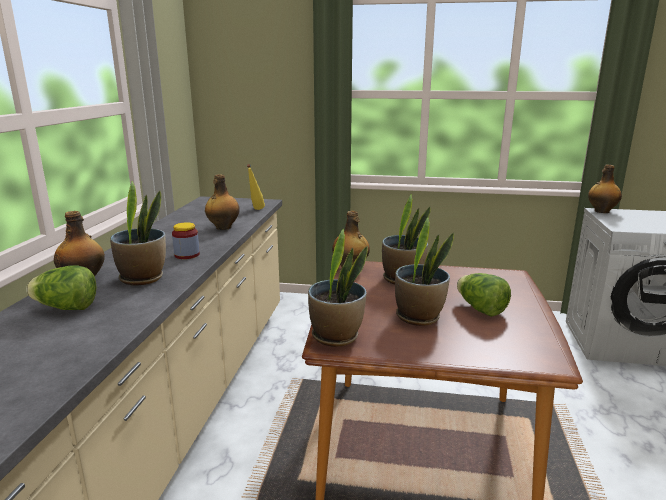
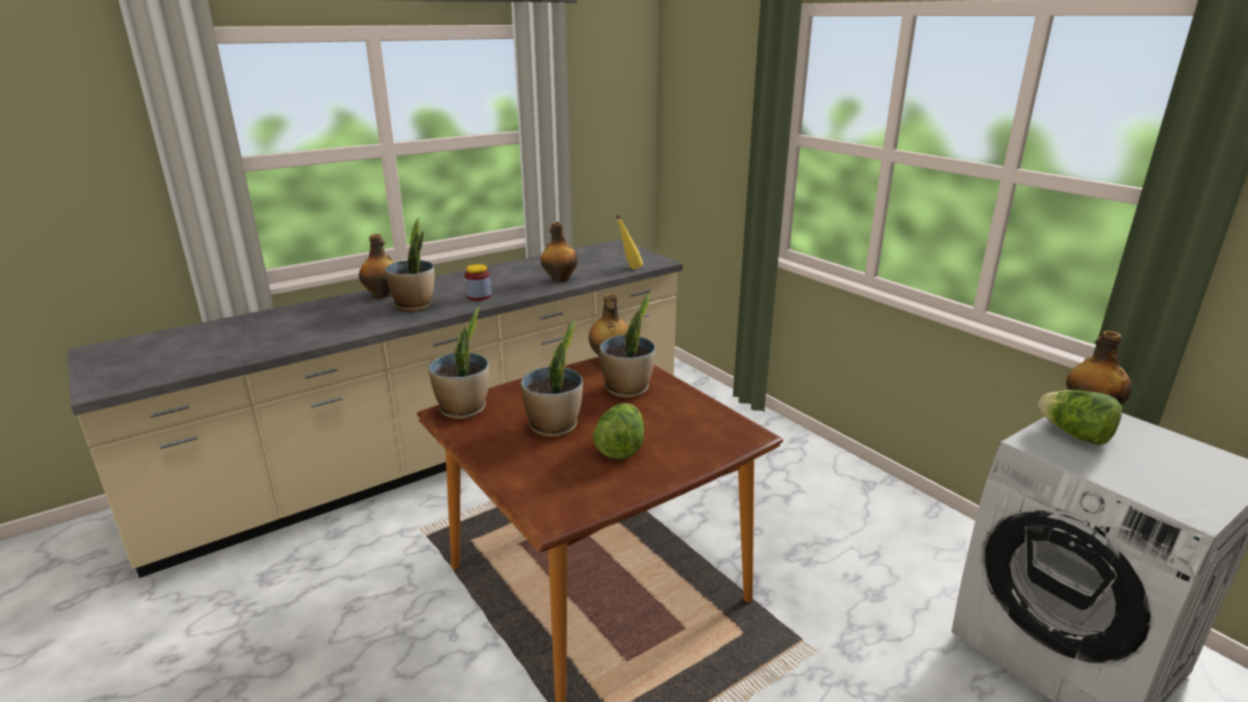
camera: 45 degrees right, 5 degrees up
lettuce [26,265,96,310] -> lettuce moved to [1038,390,1122,446]

